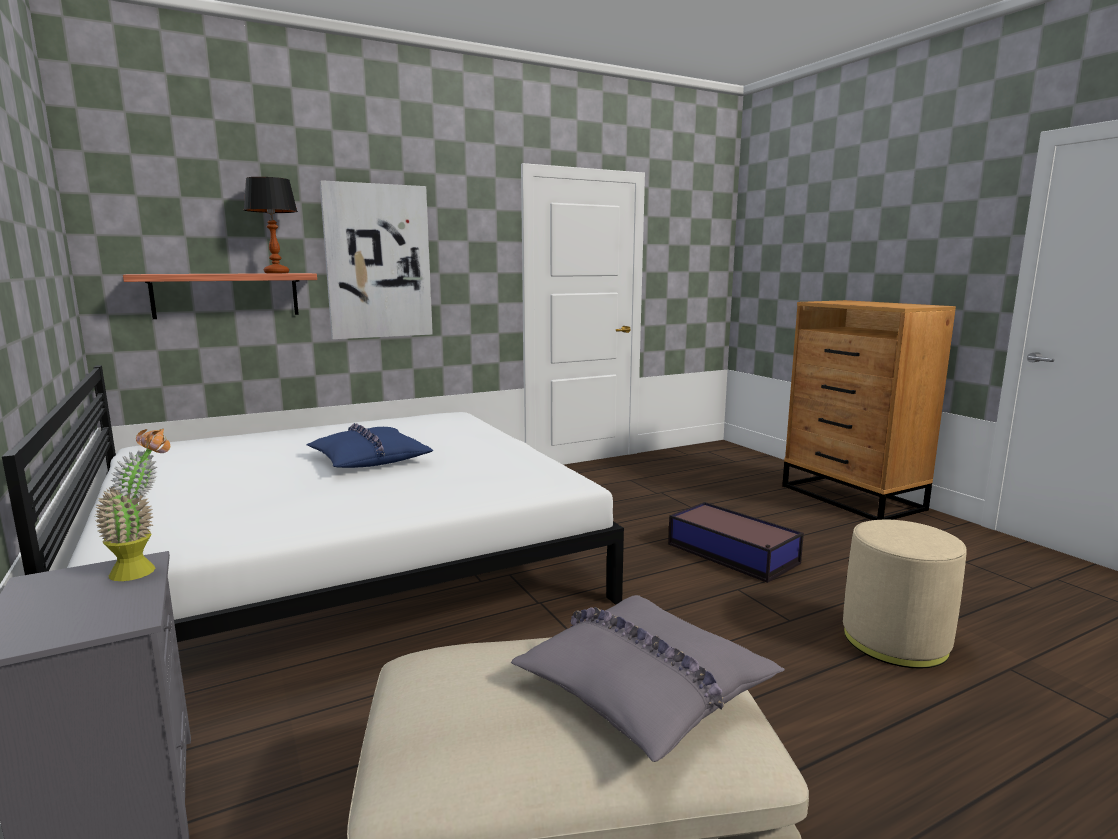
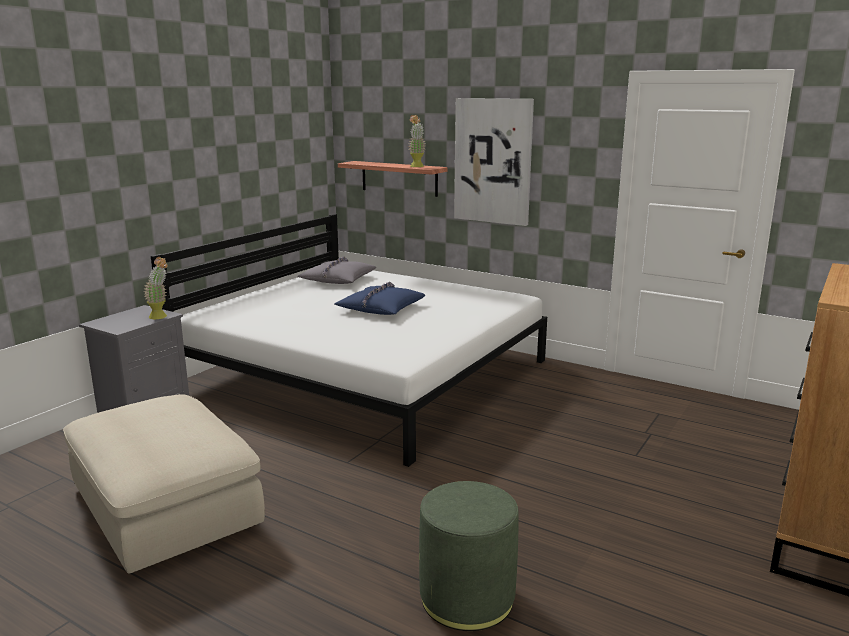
camera: 60 degrees right, 5 degrees up
table lamp [244,177,298,273] -> potted plant [409,115,426,167]
grey pillow [511,595,785,762] -> grey pillow moved to [298,256,376,284]
storage box [668,502,804,583] -> none
beige ottoman [843,520,967,668] -> green ottoman [419,481,519,631]

